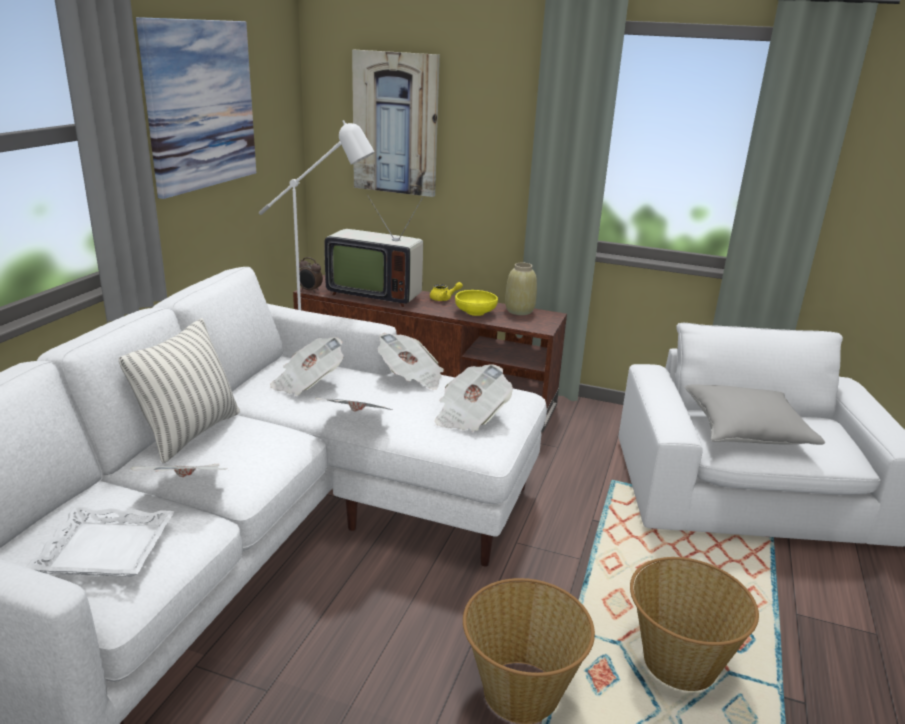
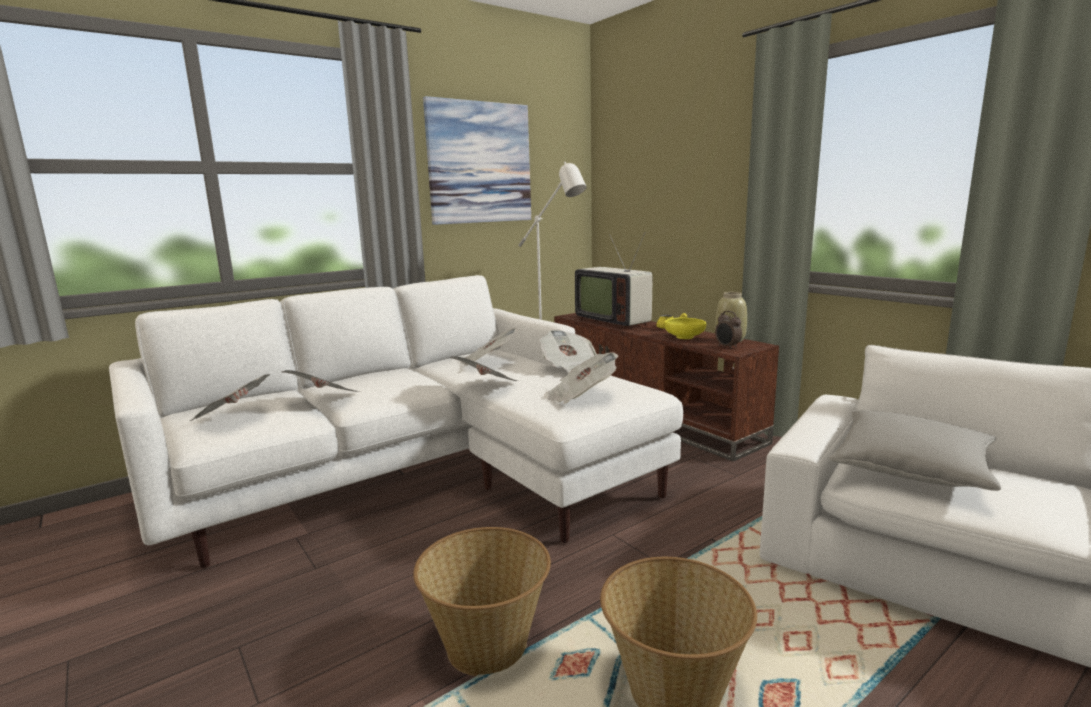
camera: 35 degrees right, 10 degrees down
white tray [26,507,175,577] -> newspaper [190,374,270,421]
pillow [118,318,240,464] -> none
alarm clock [299,257,323,293] -> alarm clock moved to [715,311,742,349]
picture [352,50,440,197] -> none

